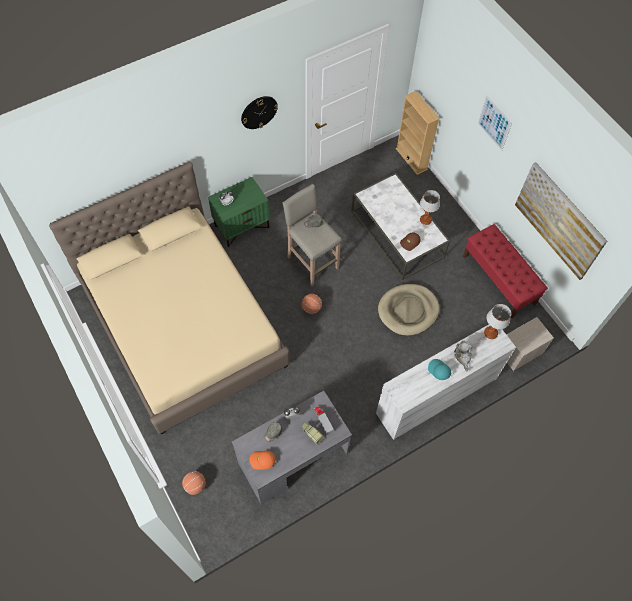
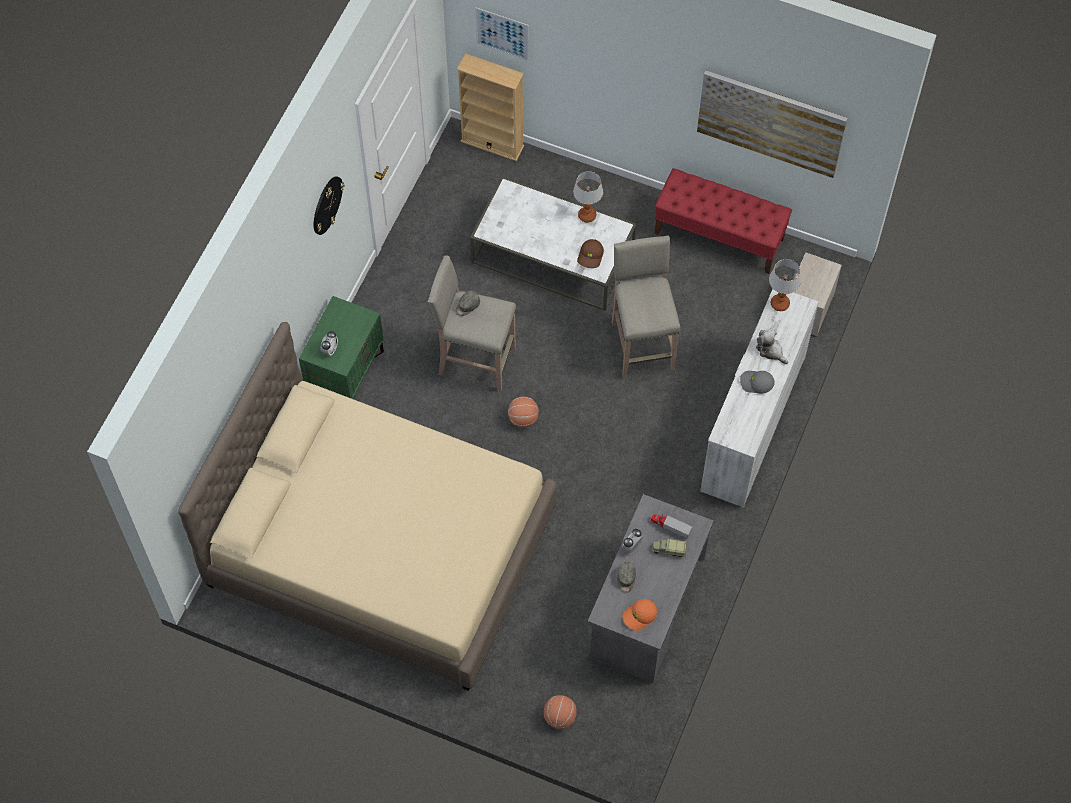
camera: 35 degrees left, 0 degrees up
beige dog bed [378,284,440,336] -> beige stool [611,235,681,379]
turquoise cap [428,359,451,380] -> grey cap [740,371,775,394]
picture [478,95,512,151] -> picture moved to [475,7,529,61]

